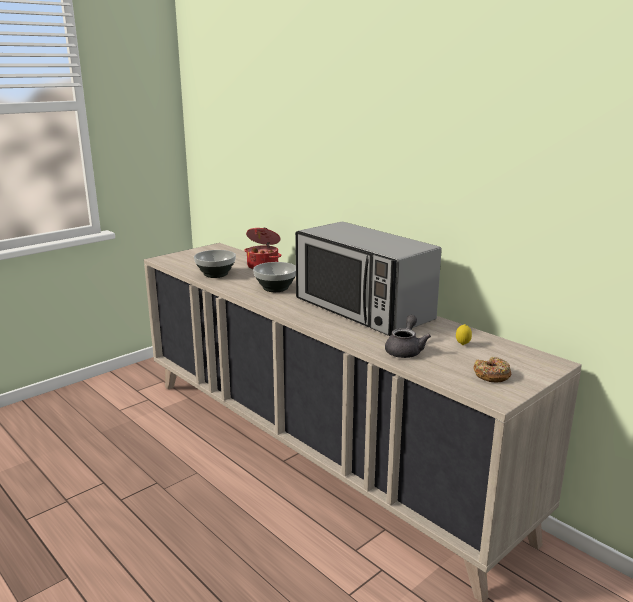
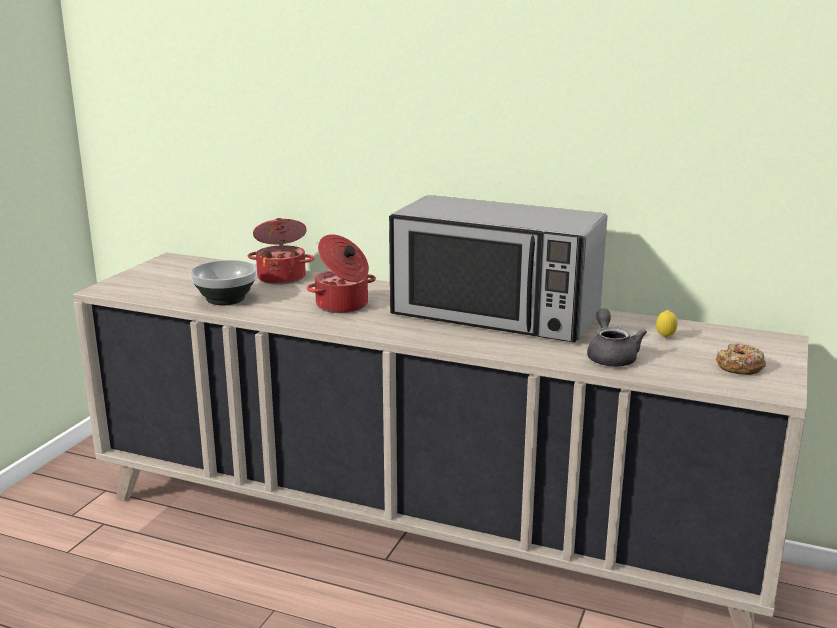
camera: 25 degrees left, 0 degrees up
bowl [253,262,296,292] -> cooking pot [307,234,376,313]

